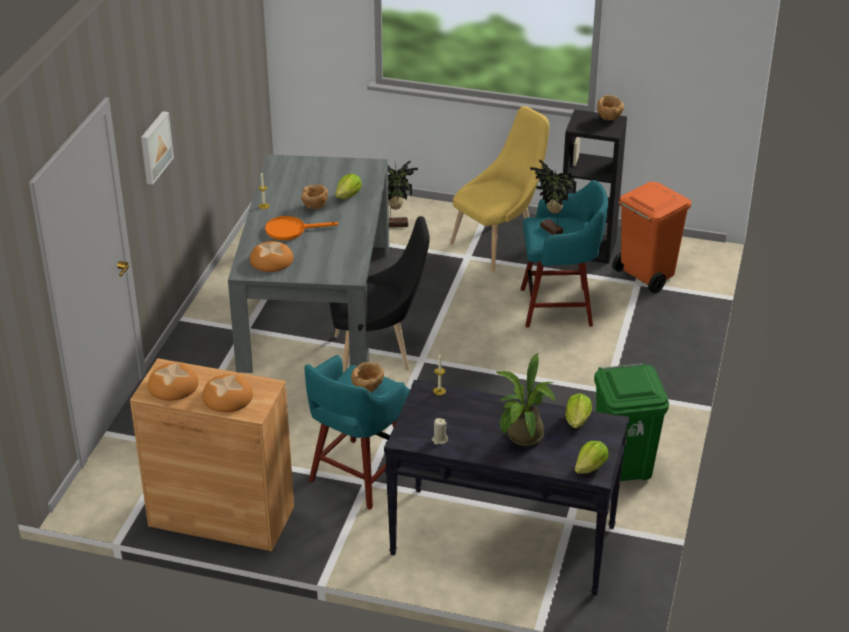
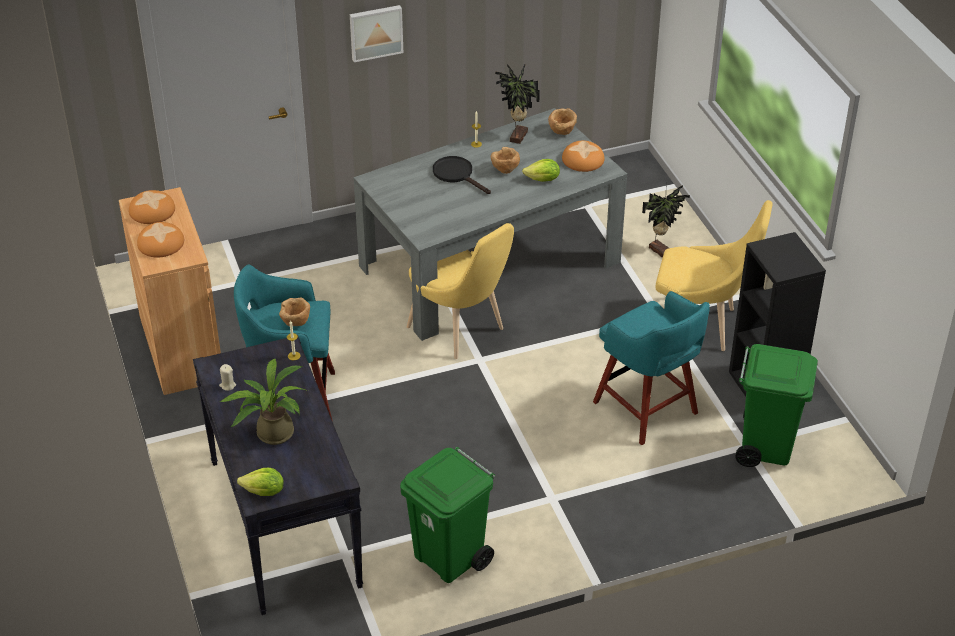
camera: 55 degrees right, 5 degrees up
bread [250,241,293,272] -> bread moved to [562,141,605,172]
orange frying pan [265,216,338,240] -> black frying pan [433,156,491,194]
black chair [329,216,430,373] -> yellow chair [407,223,514,359]
potted plant [530,159,576,235] -> potted plant moved to [495,63,540,144]
lettuce [565,393,592,428] -> none
brown bowl [597,95,624,120] -> brown bowl moved to [548,108,577,135]
orange trash can [612,182,691,293] -> green trash can [735,344,818,467]

